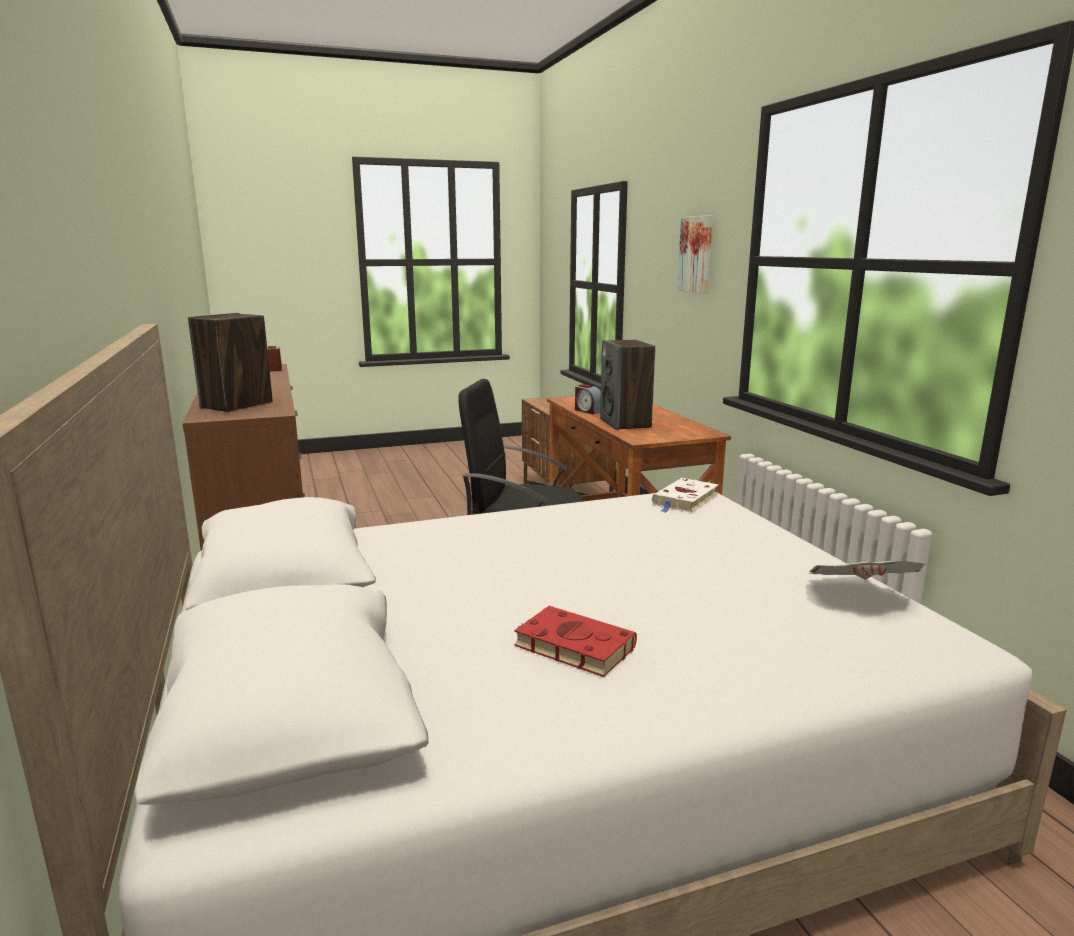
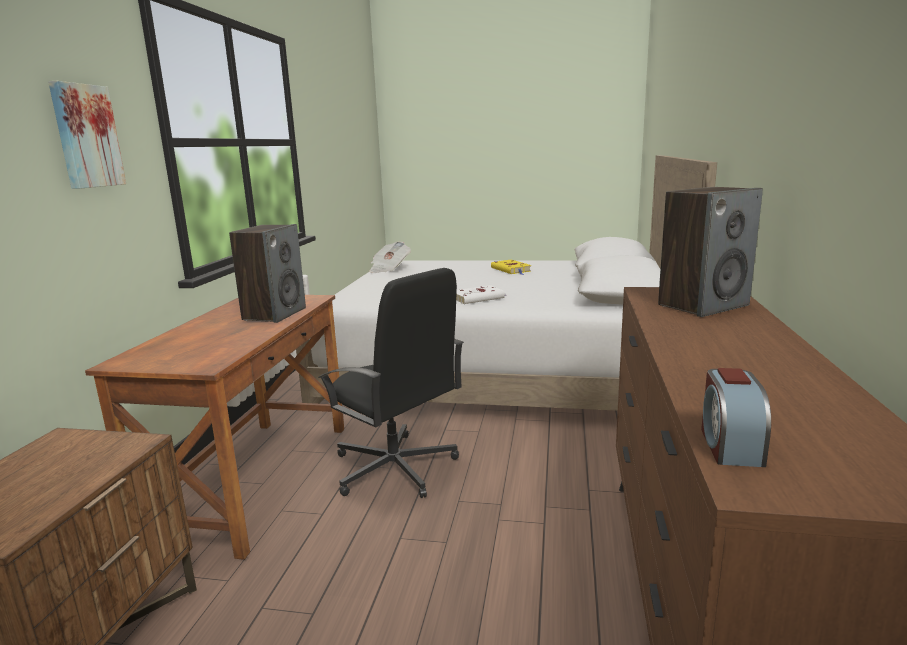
camera: 150 degrees left, 0 degrees up
red book [514,606,637,677] -> yellow book [491,260,531,275]
alarm clock [575,384,601,414] -> none
white book [652,478,719,513] -> white book moved to [456,285,506,304]

